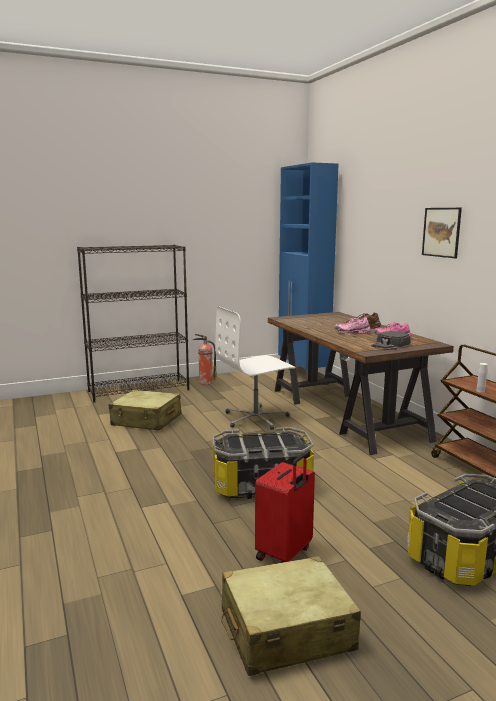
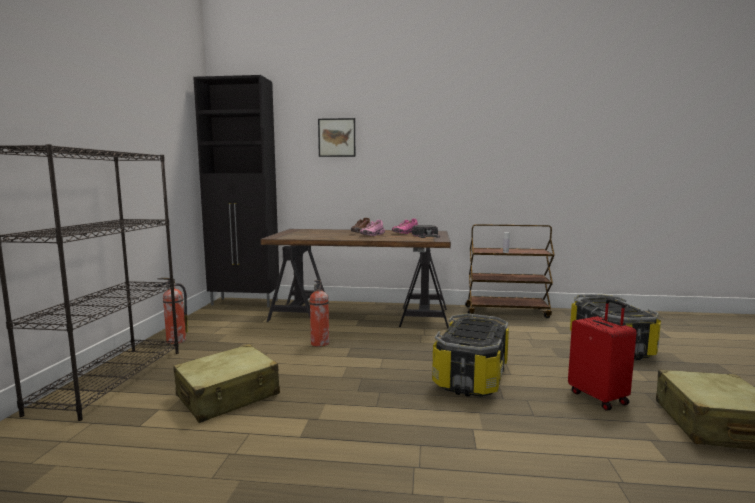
camera: 60 degrees left, 5 degrees down
white office chair [215,306,295,430] -> fire extinguisher [310,280,329,347]
blue cabinet [278,162,339,381] -> black cabinet [193,75,279,307]
picture [422,208,462,258] -> picture moved to [318,118,355,157]

